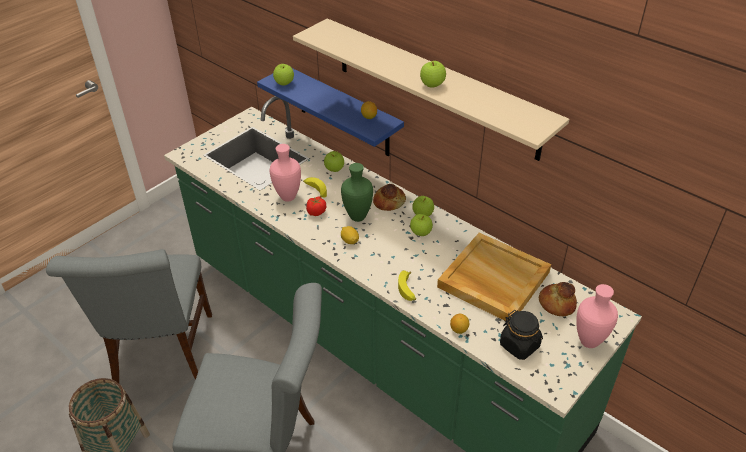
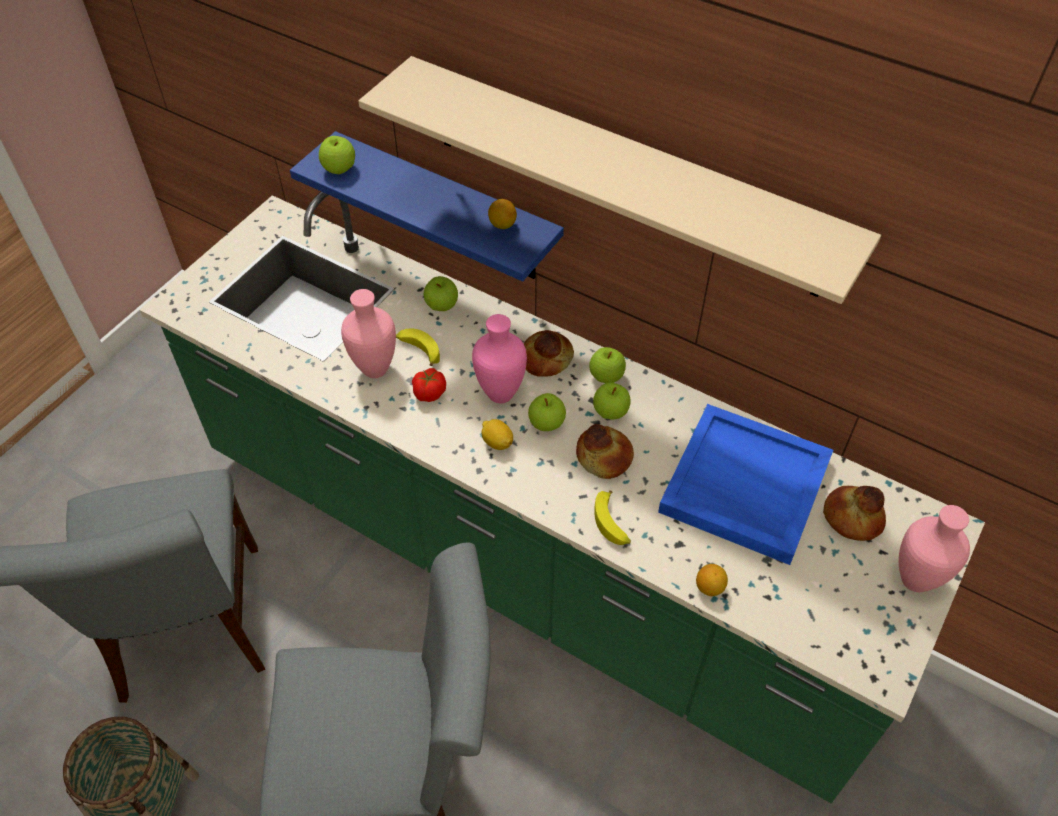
camera: 10 degrees left, 10 degrees up
green vase [341,163,373,222] -> pink vase [472,314,527,404]
apple [420,61,446,88] -> apple moved to [528,393,566,431]
beige tray [437,233,551,321] -> blue tray [658,404,833,565]
black jar [500,310,543,360] -> none
none -> bread [576,424,634,479]

